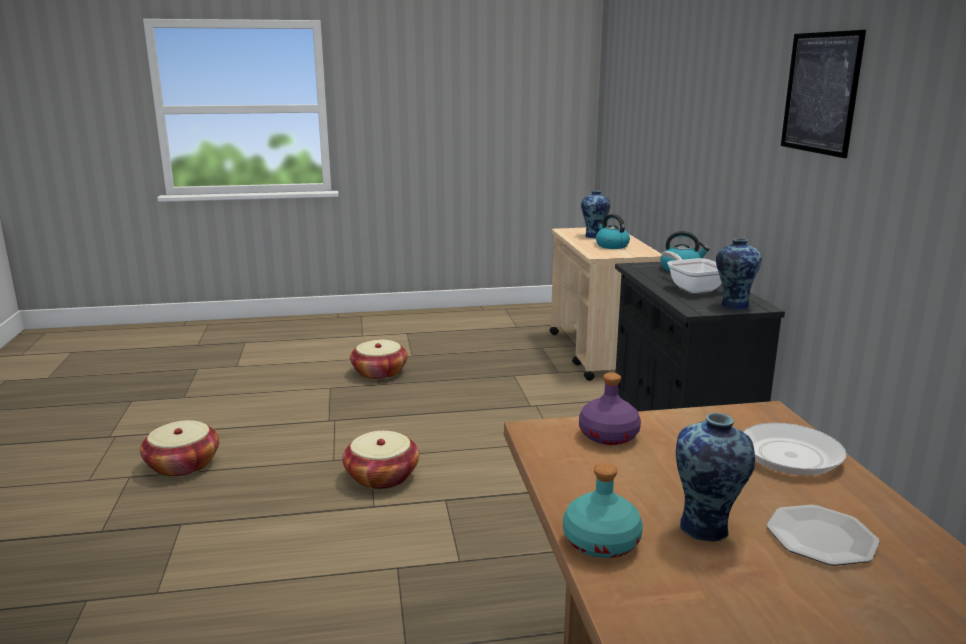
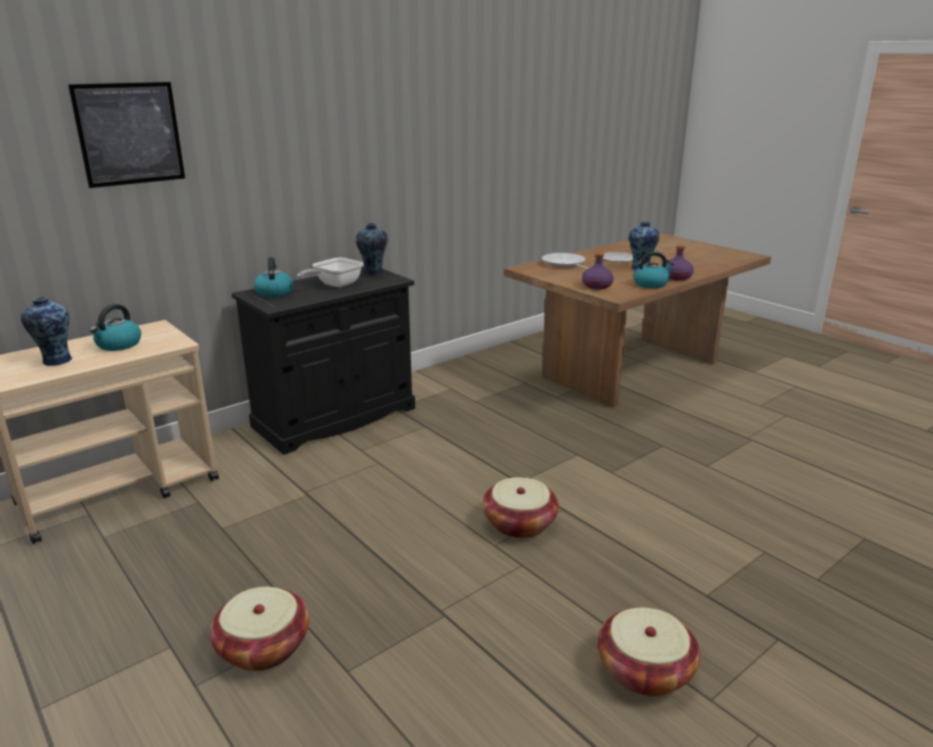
camera: 120 degrees left, 5 degrees up
turquoise bottle [563,463,643,558] -> purple bottle [666,245,694,280]
picture [781,30,866,158] -> picture moved to [68,82,185,188]
none -> kettle [634,251,674,288]

